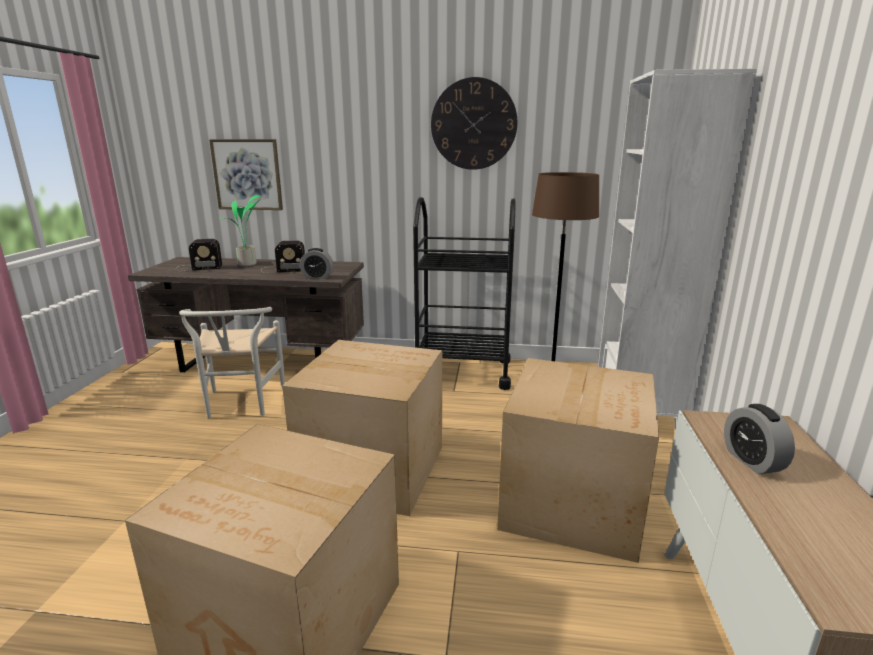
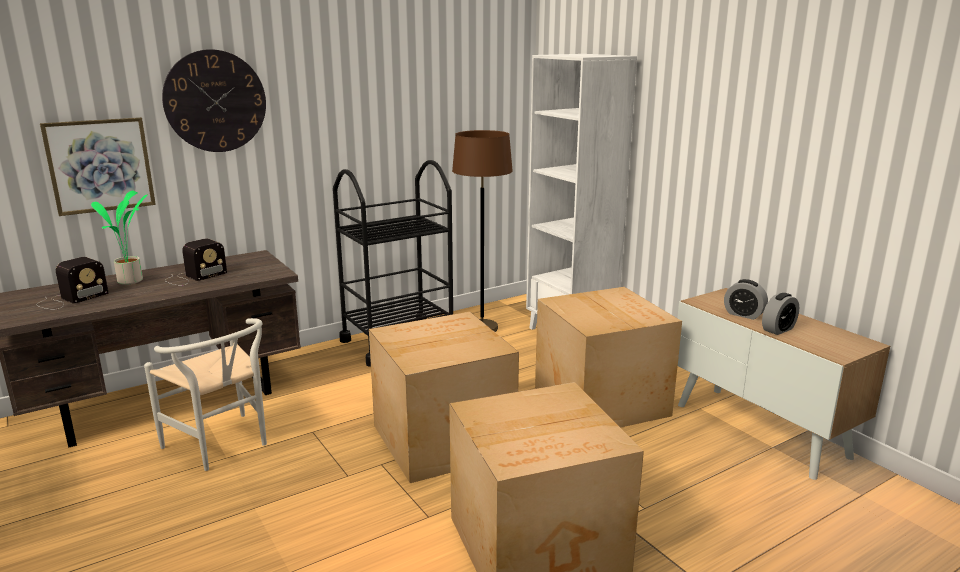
camera: 40 degrees left, 0 degrees up
alarm clock [300,248,333,279] -> alarm clock moved to [762,293,799,335]
wall clock [431,77,517,170] -> wall clock moved to [162,49,266,152]

